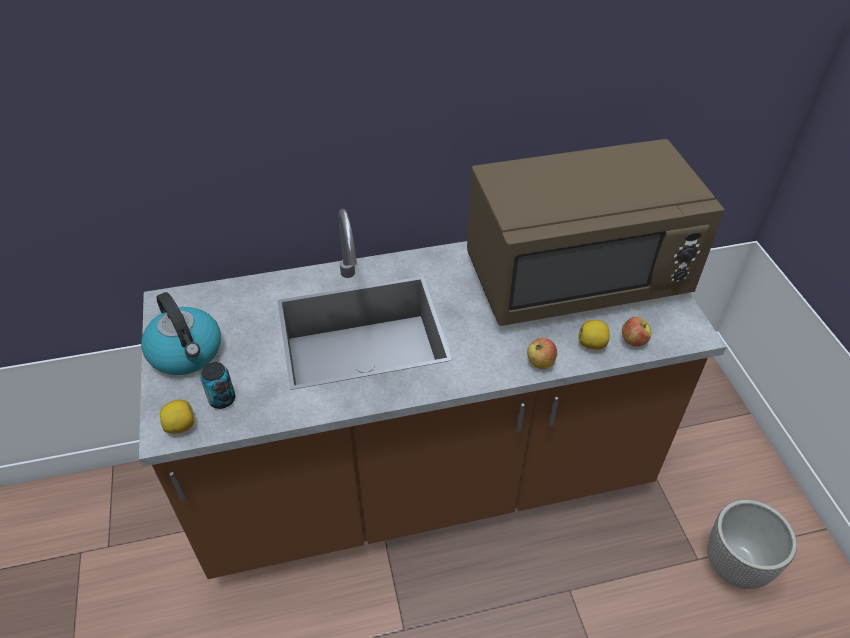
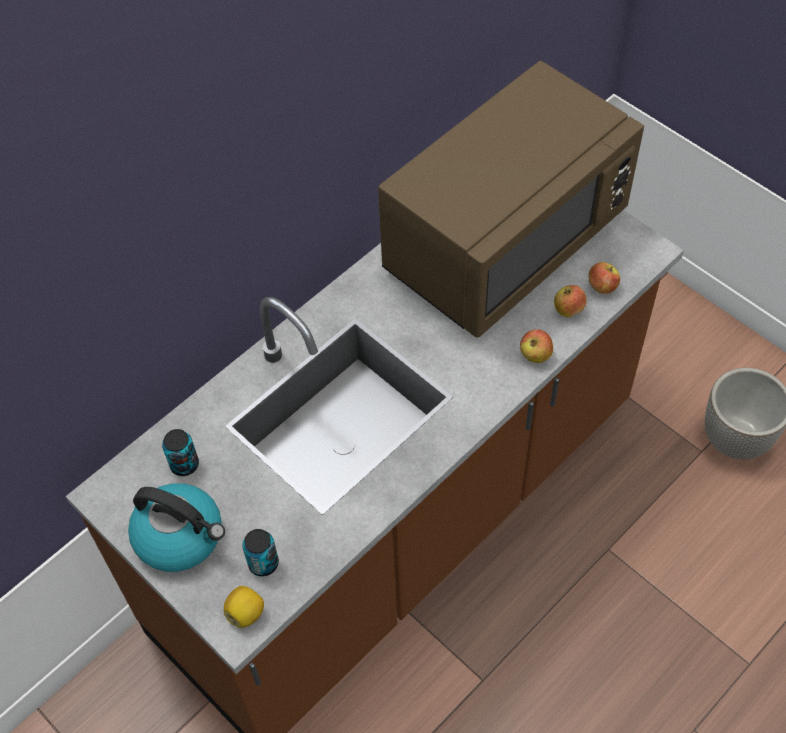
camera: 30 degrees left, 10 degrees up
lemon [578,320,609,350] -> apple [554,285,587,317]
none -> can [162,429,199,476]

